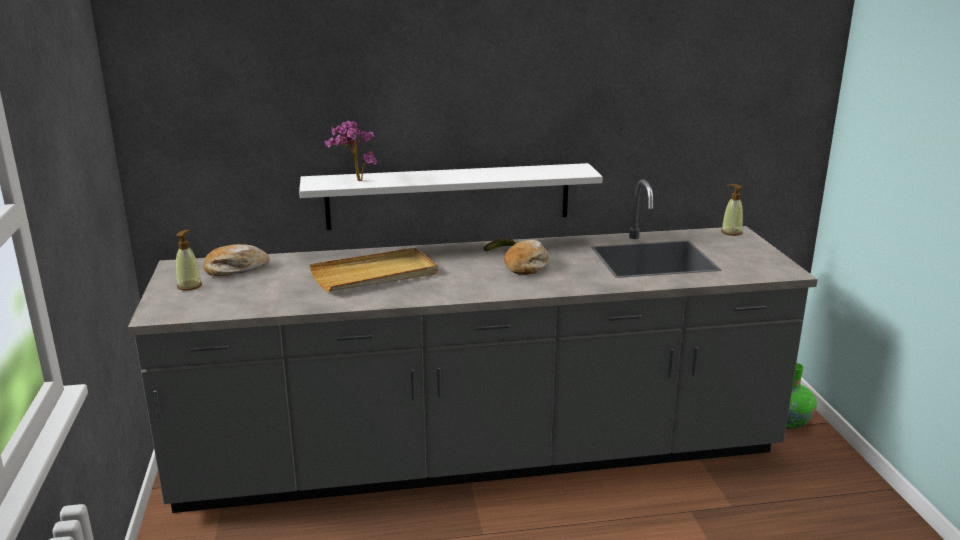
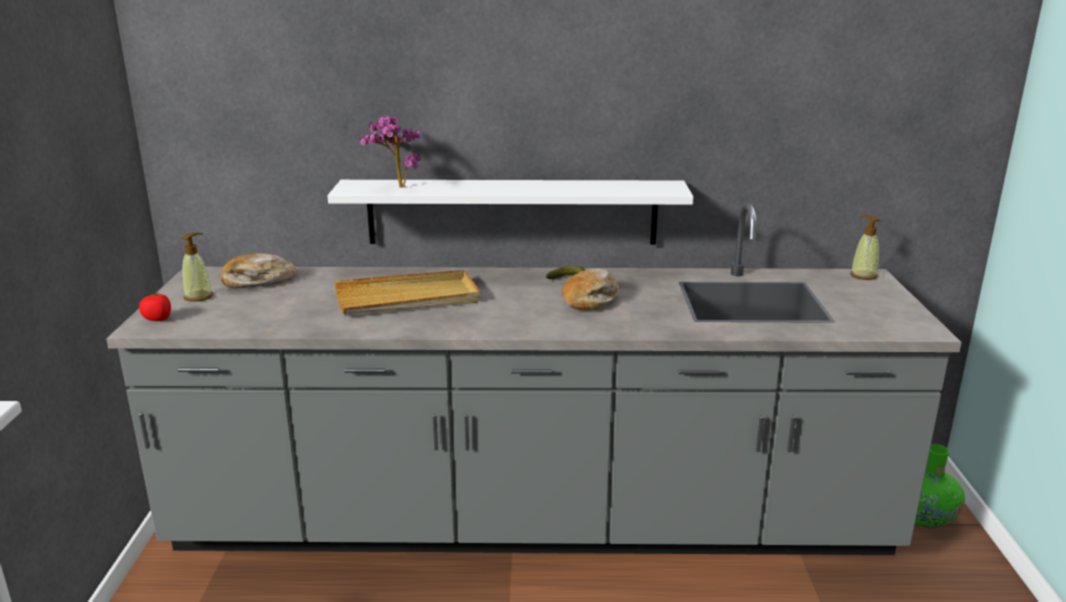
camera: 10 degrees right, 0 degrees up
none -> tomato [139,292,171,321]

